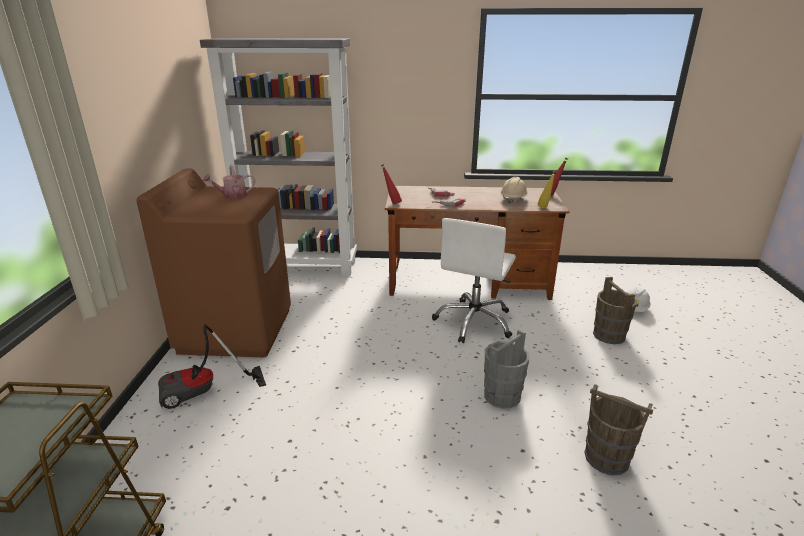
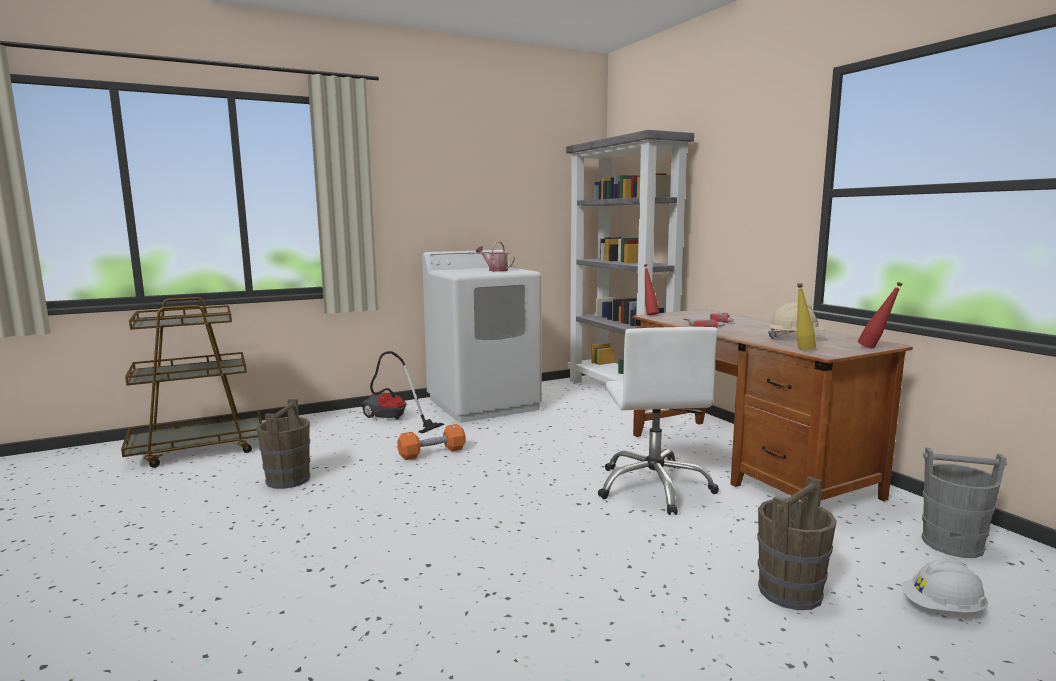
camera: 60 degrees right, 15 degrees down
brown washing machine [137,169,291,357] -> white washing machine [422,250,542,423]
white office chair [432,218,516,343] -> white office chair turned 90 degrees counterclockwise [598,327,719,515]
grey bucket [484,329,530,408] -> grey bucket moved to [922,447,1007,558]
brown bucket [585,384,653,475] -> brown bucket moved to [257,399,310,489]
none -> orange dumbbell [397,424,466,460]

